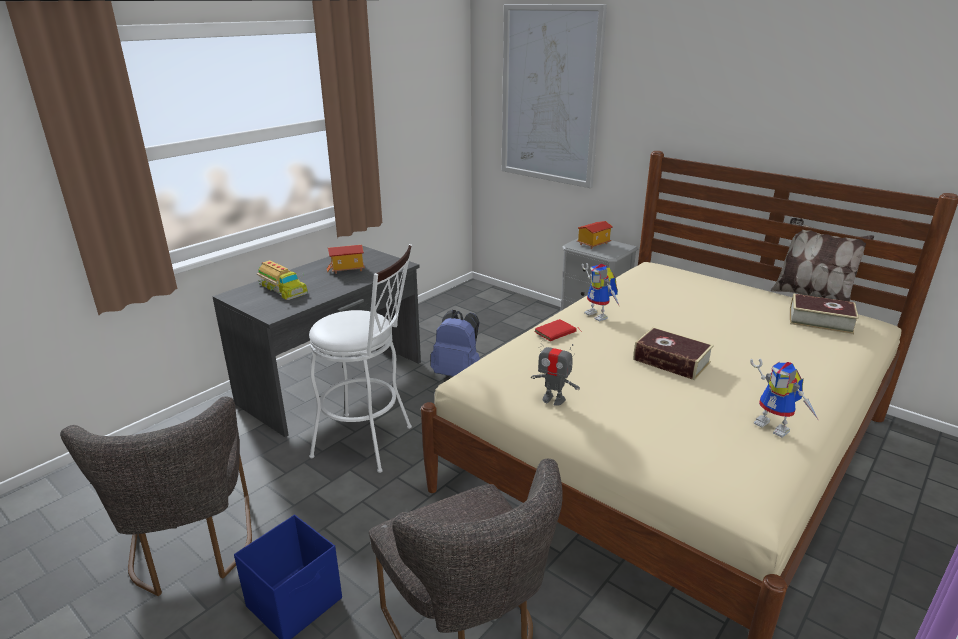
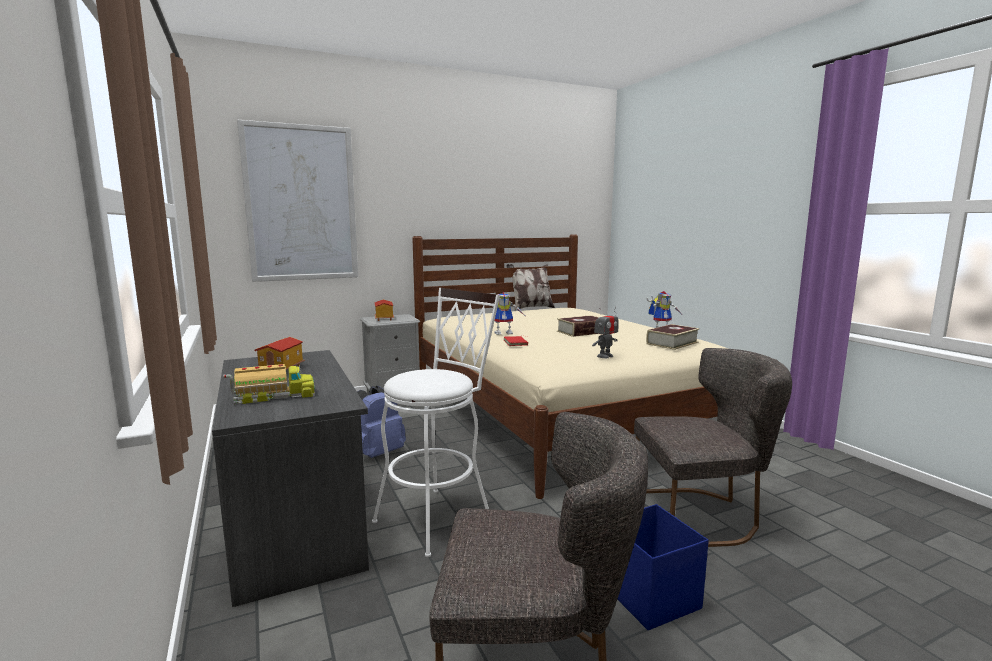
camera: 65 degrees left, 15 degrees down
book [790,293,859,334] -> book moved to [646,324,700,350]

